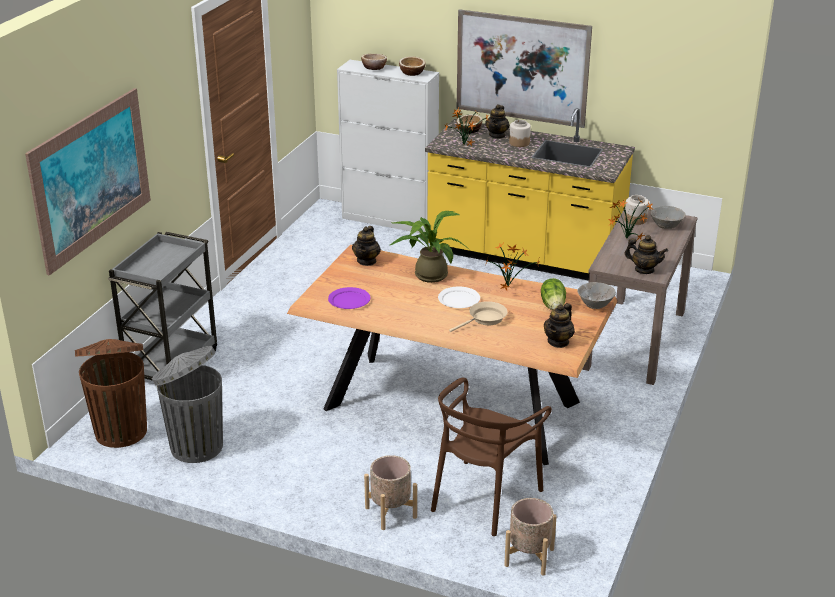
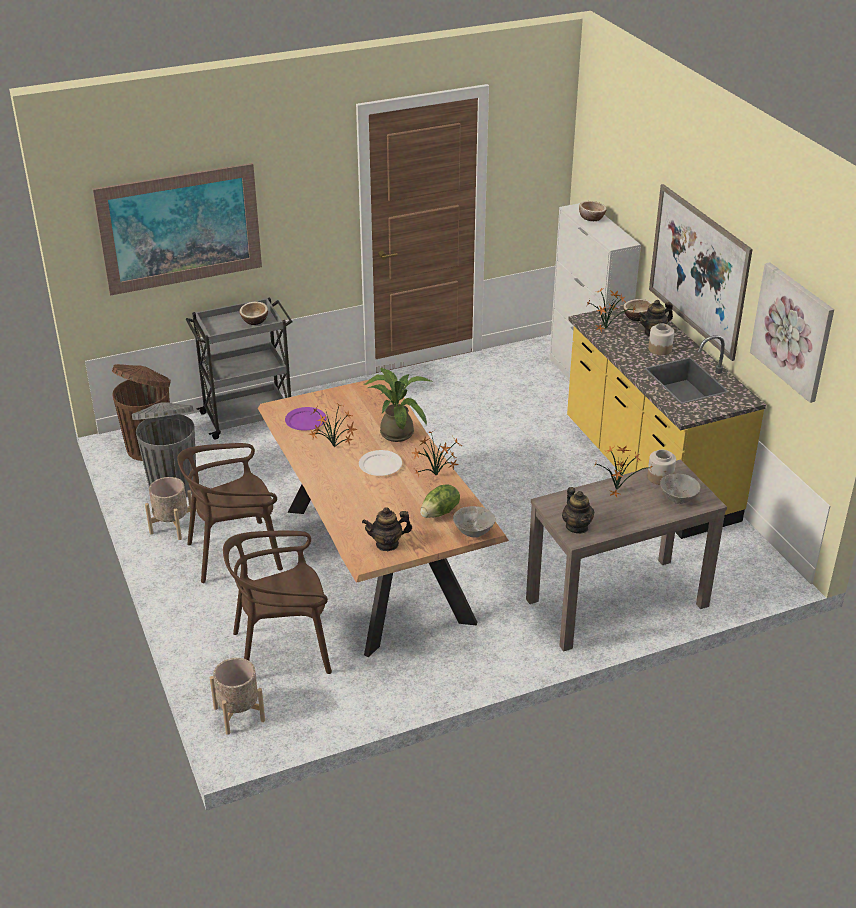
camera: 45 degrees right, 5 degrees up
teapot [352,226,381,266] -> none
beige planter [364,455,417,530] -> beige planter moved to [145,477,192,540]
bowl [399,57,425,76] -> bowl moved to [239,302,268,325]
beige frying pan [449,301,508,332] -> none
none -> brown chair [177,443,283,583]
none -> potted plant [309,403,358,447]
none -> picture [750,262,834,403]

